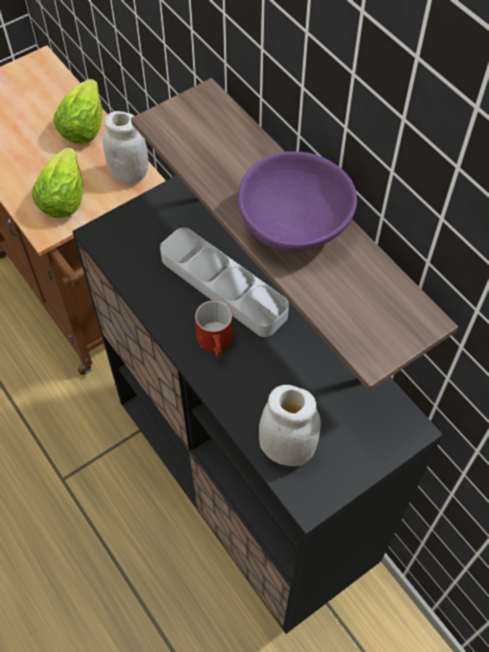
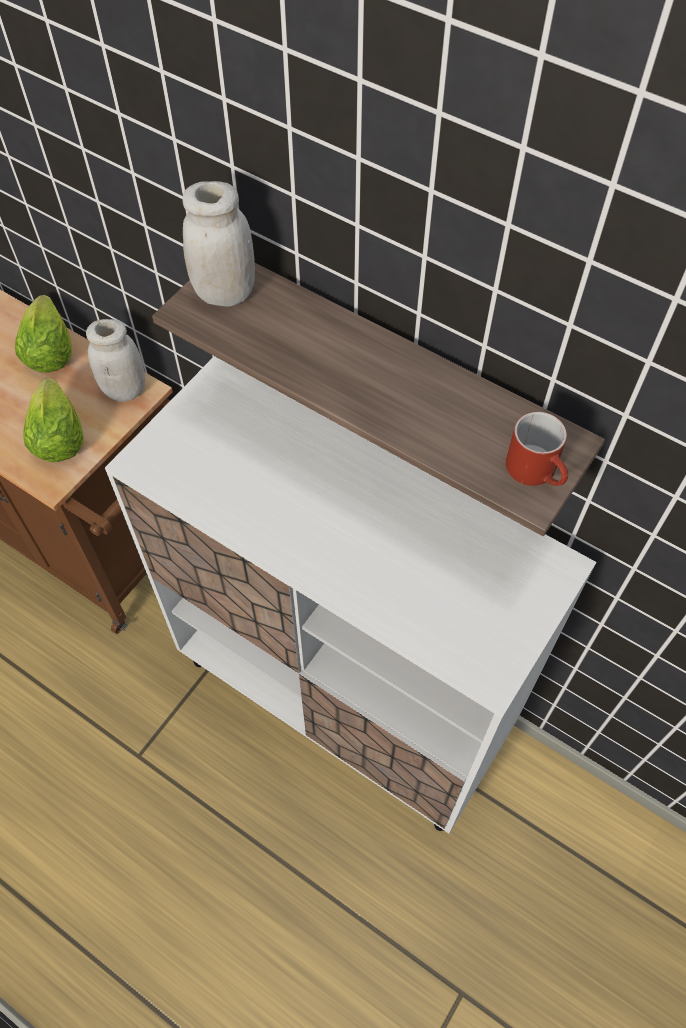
camera: 20 degrees left, 0 degrees up
black cabinet [72,175,443,634] -> white cabinet [105,356,597,833]
grey tray [160,228,289,337] -> none
red mug [195,300,233,357] -> red mug moved to [506,412,568,486]
purple bowl [238,151,357,253] -> none
white jar [259,385,321,466] -> white jar moved to [182,181,255,307]

